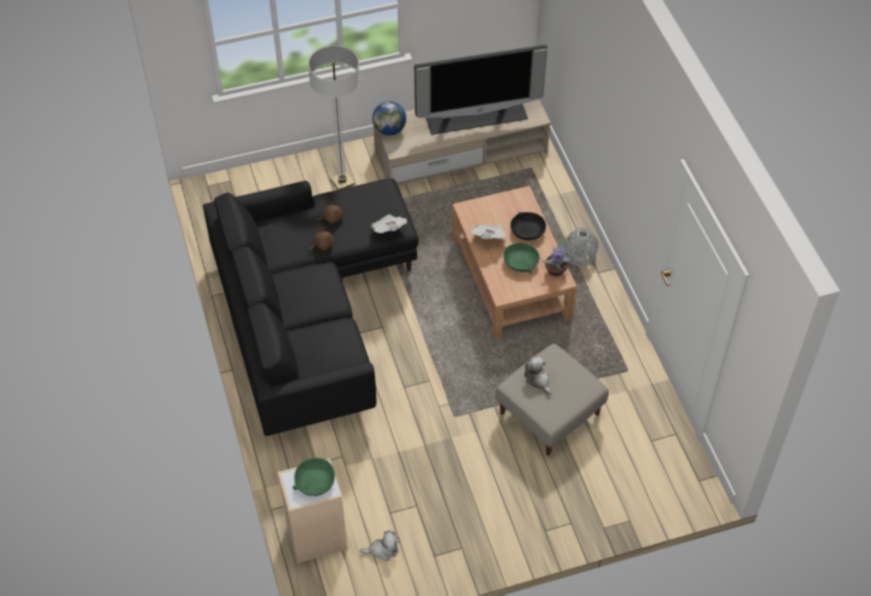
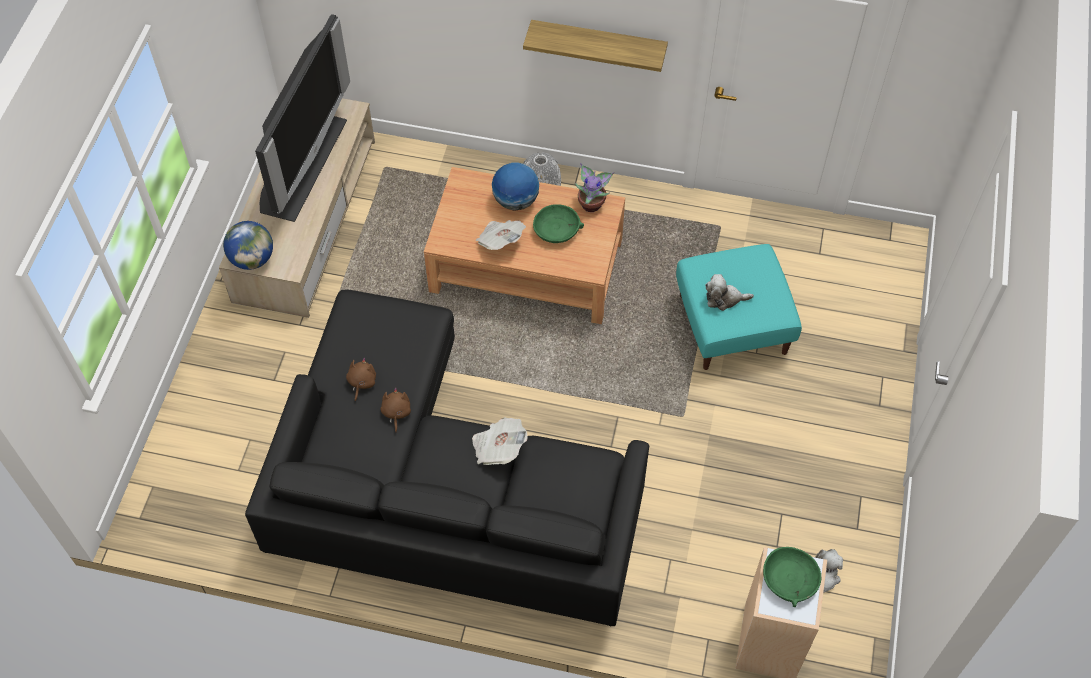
camera: 60 degrees left, 5 degrees up
floor lamp [308,45,360,190] -> none
newspaper [371,214,407,233] -> newspaper moved to [472,418,528,465]
beige ottoman [495,344,609,456] -> turquoise ottoman [676,244,802,370]
black bowl [510,212,546,240] -> globe [492,162,539,210]
none -> shelf [523,20,668,72]

